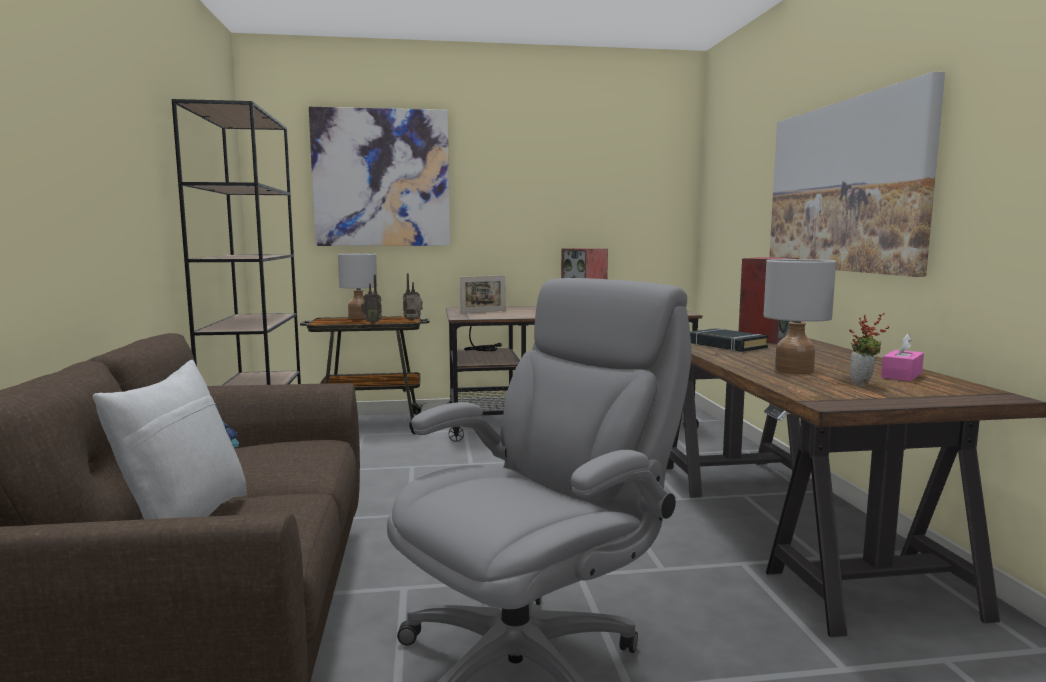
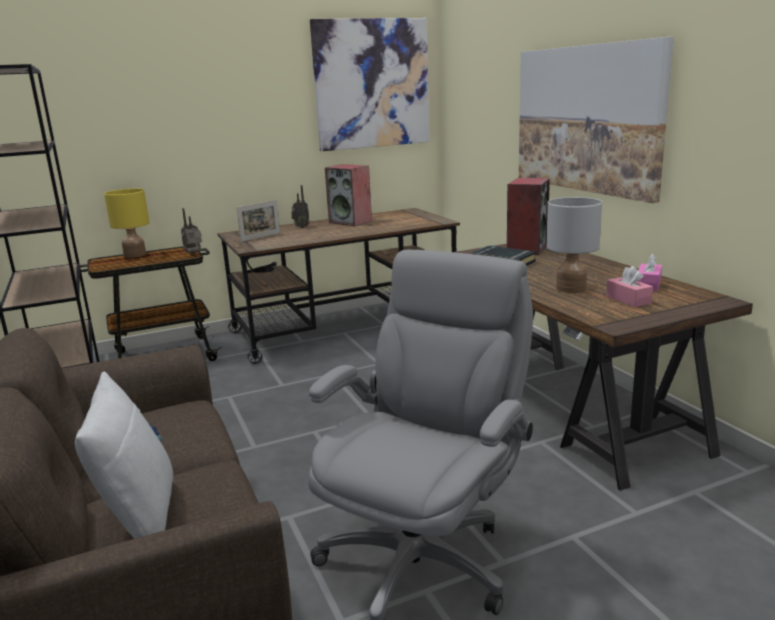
camera: 15 degrees left, 10 degrees up
picture [309,107,450,246] -> picture moved to [310,18,430,151]
grey table lamp [338,253,377,319] -> yellow table lamp [104,189,150,258]
radio [361,275,382,323] -> radio moved to [291,185,310,228]
potted plant [849,313,890,387] -> pink tissue box [606,266,653,307]

